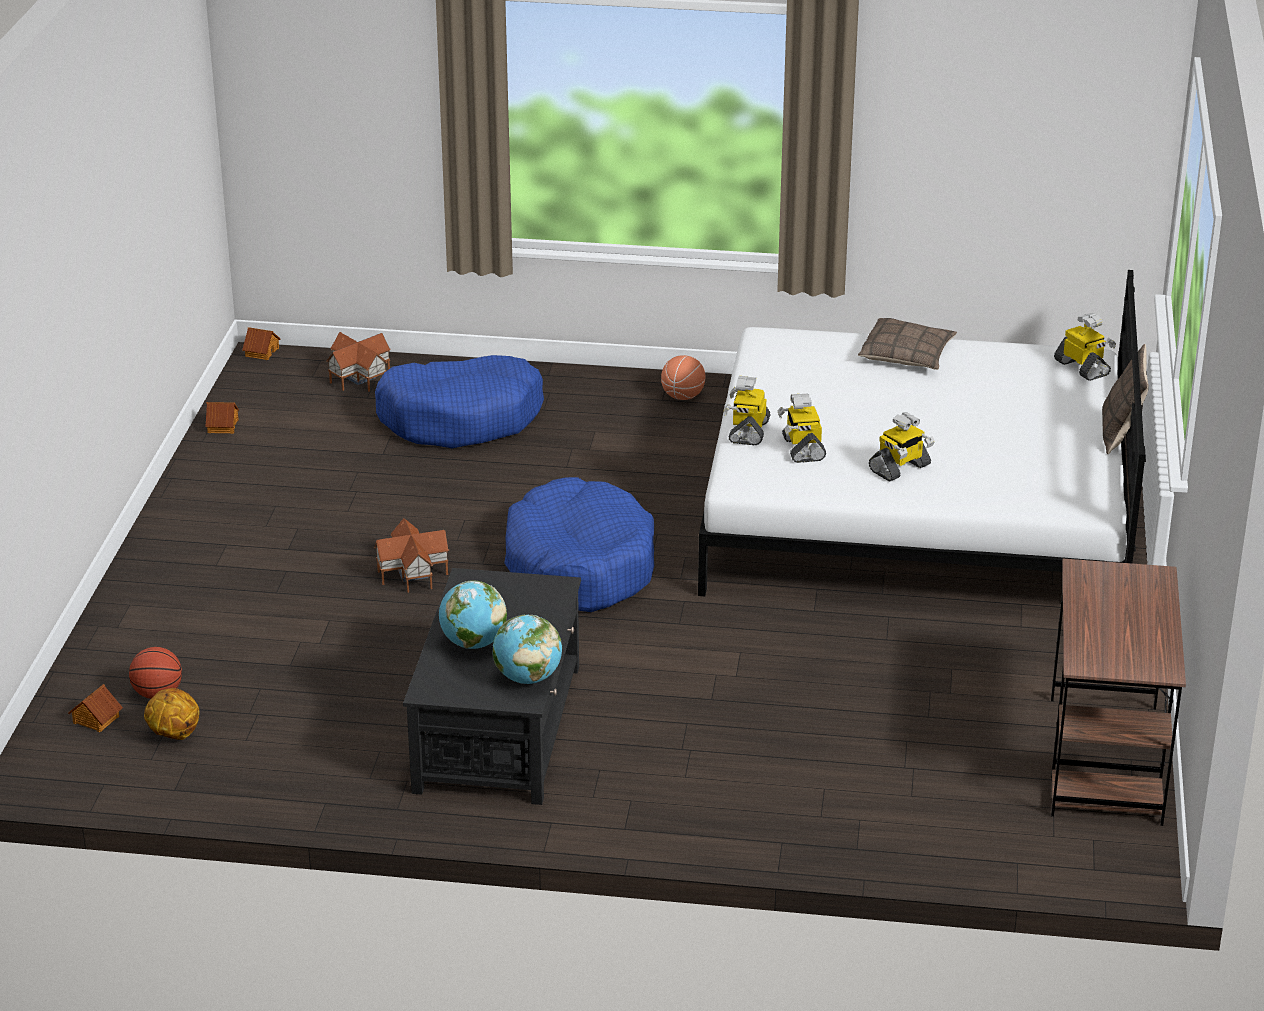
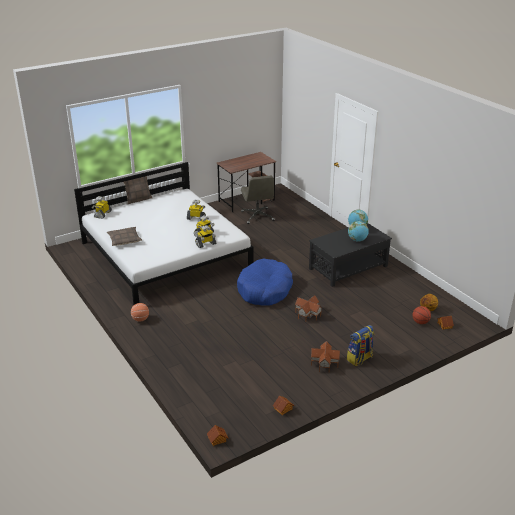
camera: 130 degrees left, 0 degrees up
toy house [326,332,391,391] -> toy house moved to [311,341,340,372]
blue dog bed [375,355,544,448] -> none
none -> grey office chair [241,176,275,224]
none -> backpack [347,325,375,366]

